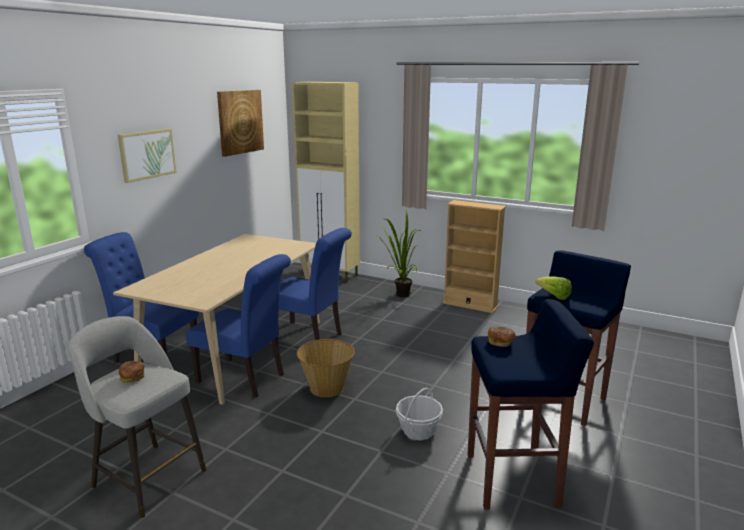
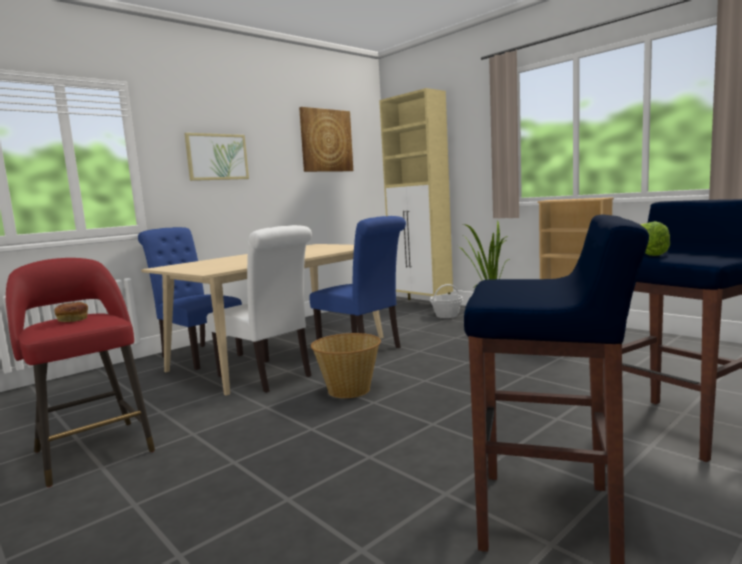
camera: 20 degrees right, 10 degrees down
grey stool [69,316,206,518] -> red stool [6,258,155,487]
blue chair [186,254,291,398] -> white chair [207,225,312,393]
basket [395,388,443,440] -> basket moved to [430,284,463,318]
bread [488,326,516,347] -> none

